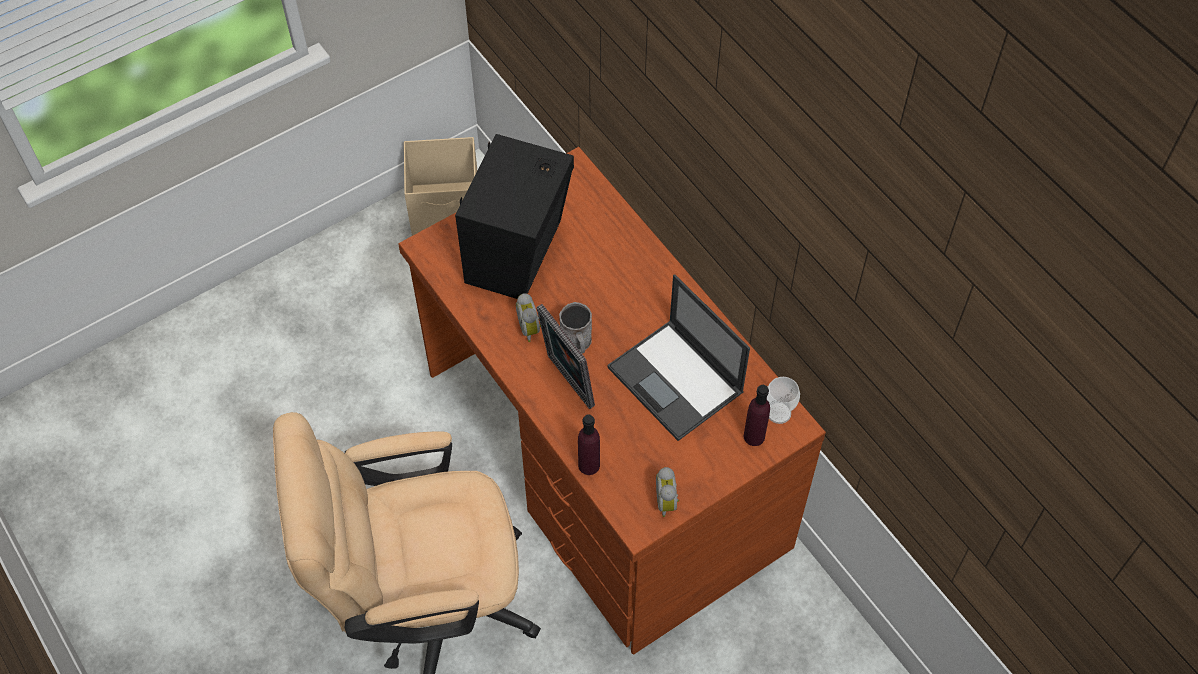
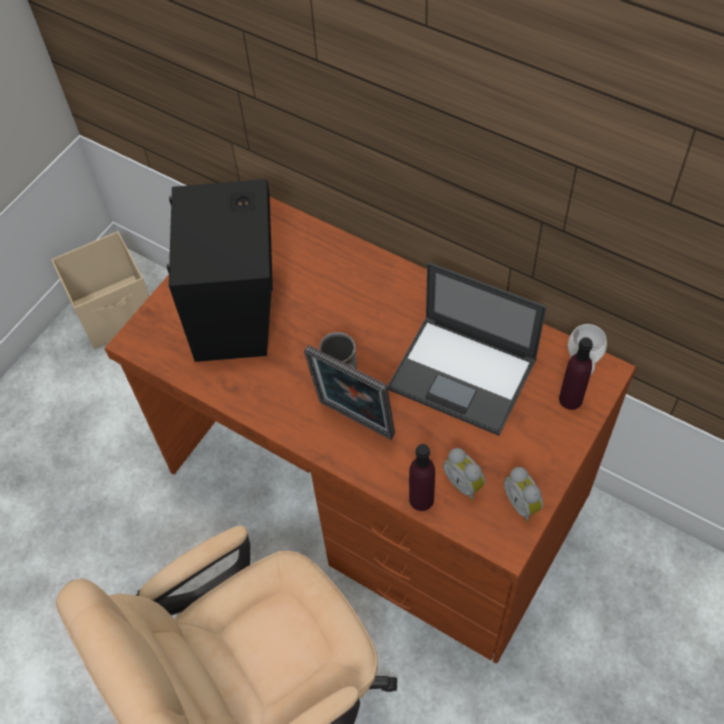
camera: 20 degrees left, 0 degrees up
alarm clock [516,293,541,342] -> alarm clock moved to [443,448,485,500]

